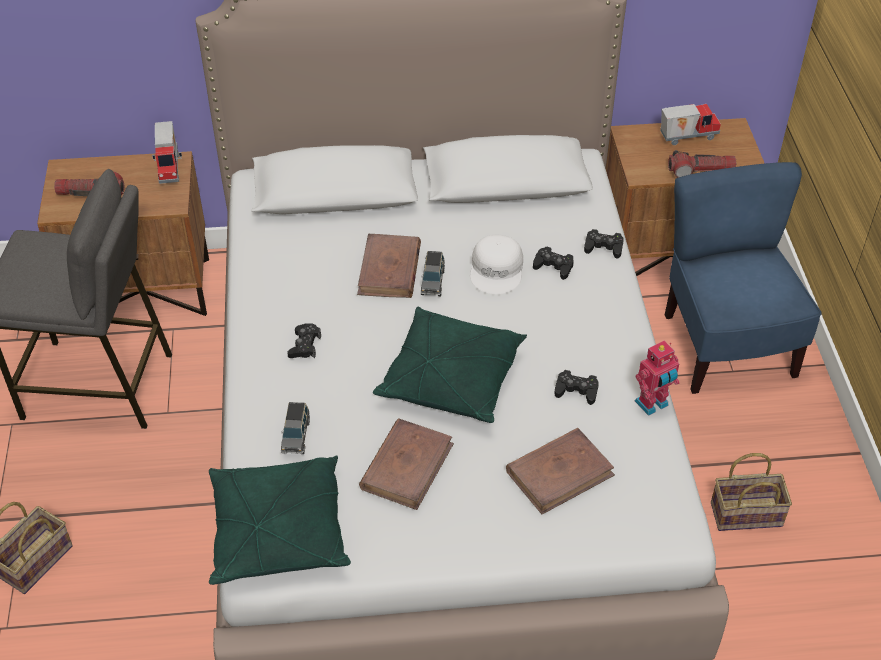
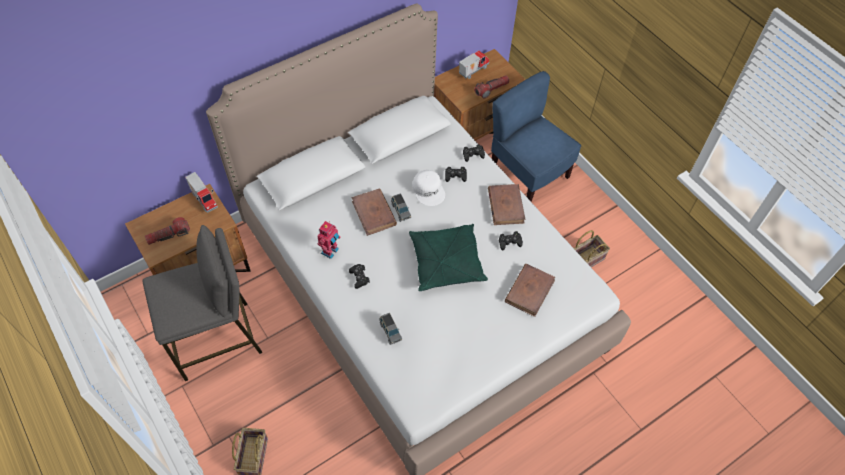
camera: 30 degrees left, 10 degrees up
green pillow [209,455,351,585] -> none
brown book [359,418,454,510] -> brown book moved to [488,184,525,225]
toy robot [635,341,679,416] -> toy robot moved to [317,221,341,259]

